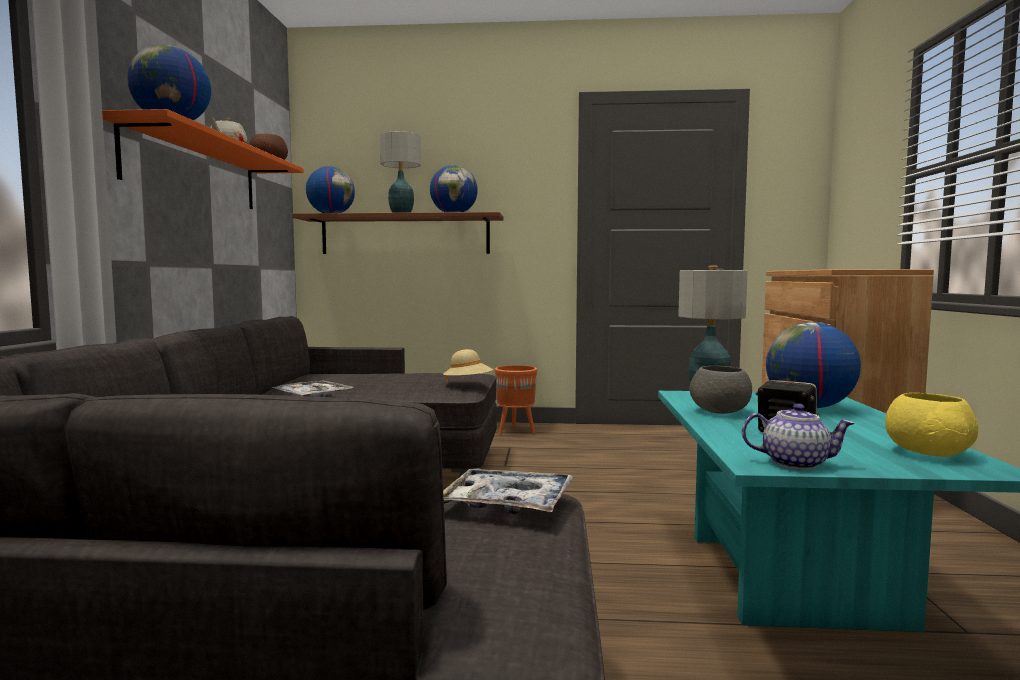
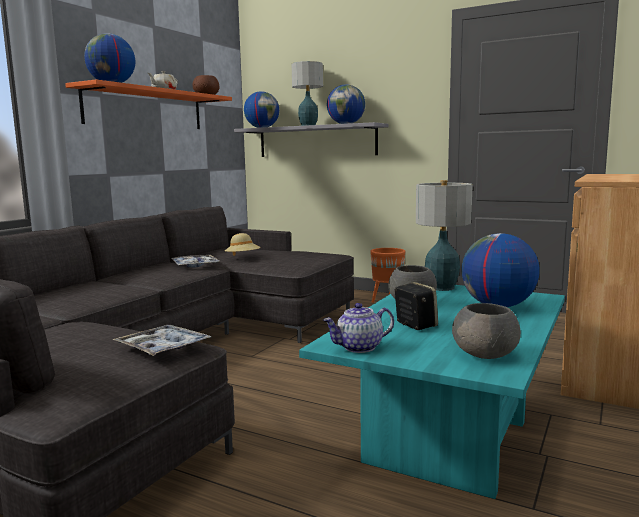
camera: 25 degrees right, 5 degrees up
brown shelf [292,212,503,254] -> grey shelf [234,122,389,157]
beige hat [443,349,493,383] -> beige hat moved to [225,233,261,256]
teapot [742,403,855,470] -> teapot turned 120 degrees clockwise [323,303,394,353]
yellow bowl [885,393,978,457] -> grey bowl [452,303,521,359]

